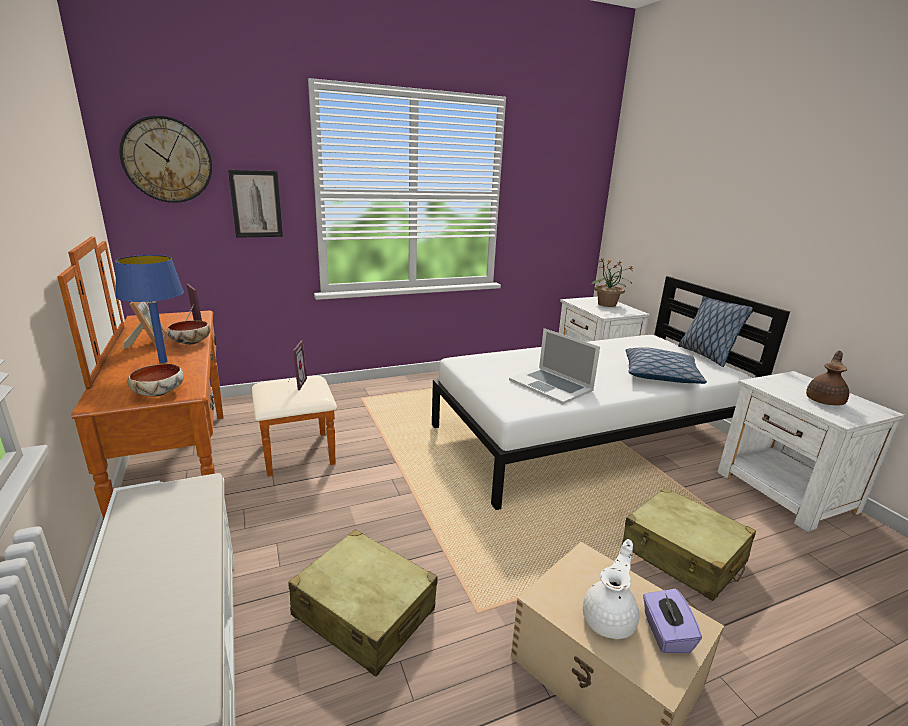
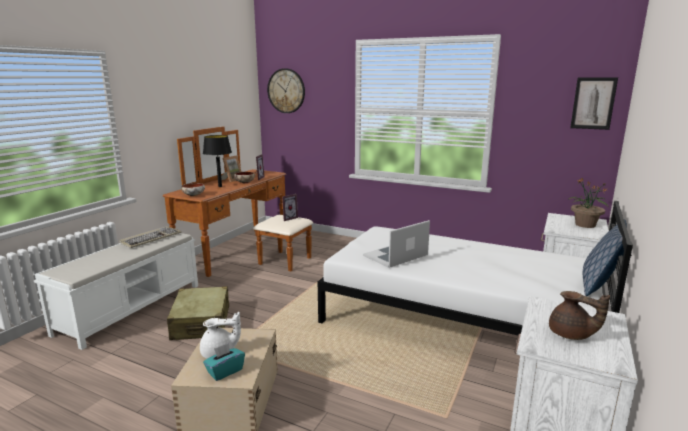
camera: 50 degrees right, 5 degrees down
blue table lamp [115,255,184,363] -> black table lamp [203,135,232,187]
picture [228,170,283,238] -> picture moved to [570,77,618,130]
laptop [509,328,600,404] -> laptop turned 45 degrees clockwise [363,220,430,268]
beige suitcase [622,488,756,601] -> none
pillow [625,347,707,384] -> none
purple tissue box [643,589,702,653] -> turquoise tissue box [203,343,245,381]
brown teapot [806,351,849,406] -> brown teapot turned 45 degrees clockwise [549,291,610,340]
none -> keyboard [119,226,181,248]

